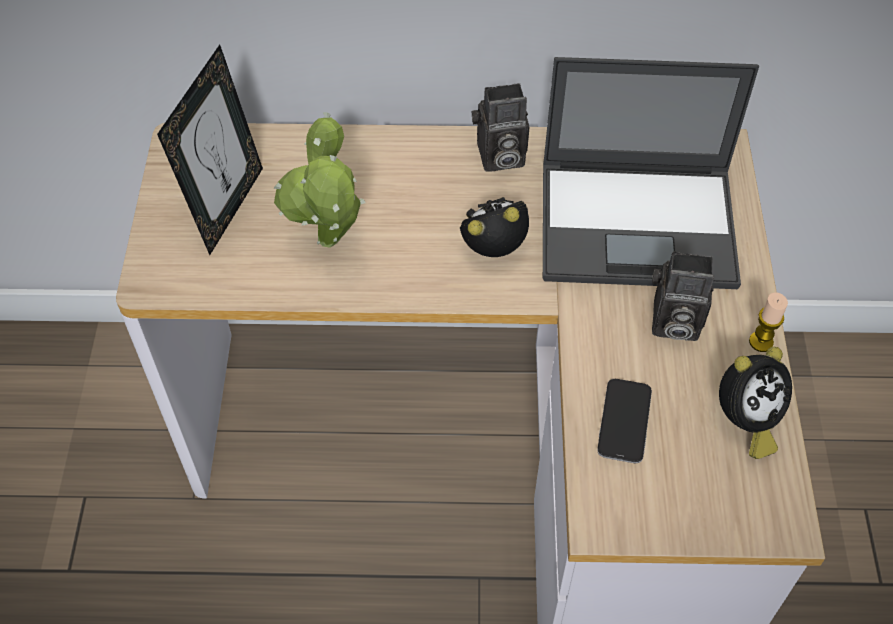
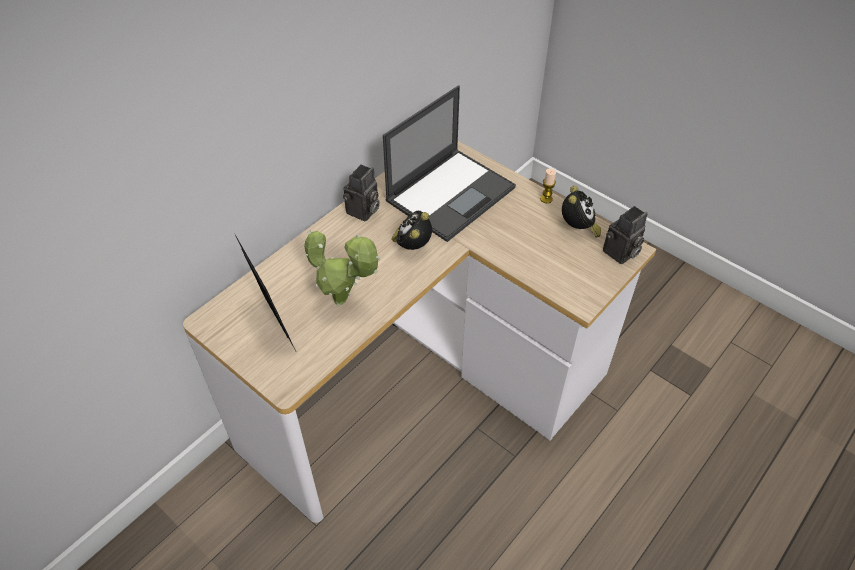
camera: 50 degrees left, 5 degrees down
phone [597,379,652,463] -> none
camera [652,251,714,341] -> camera moved to [603,206,648,264]

